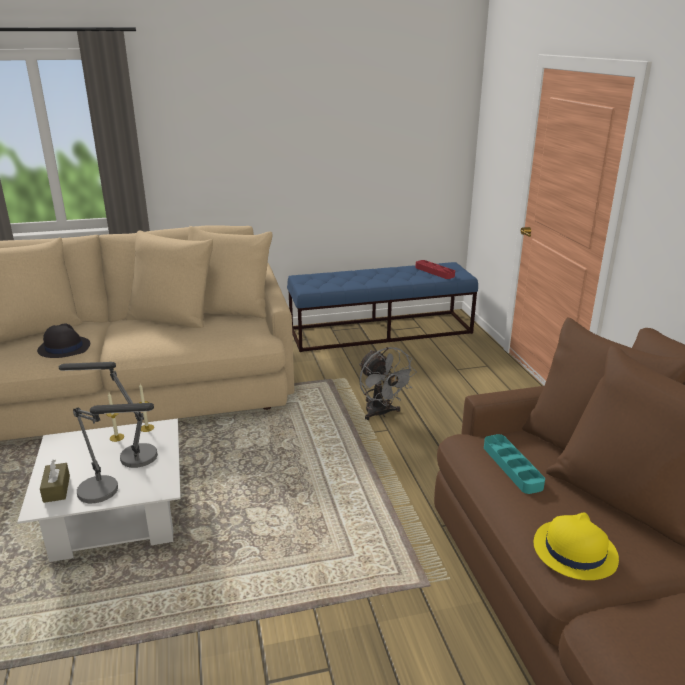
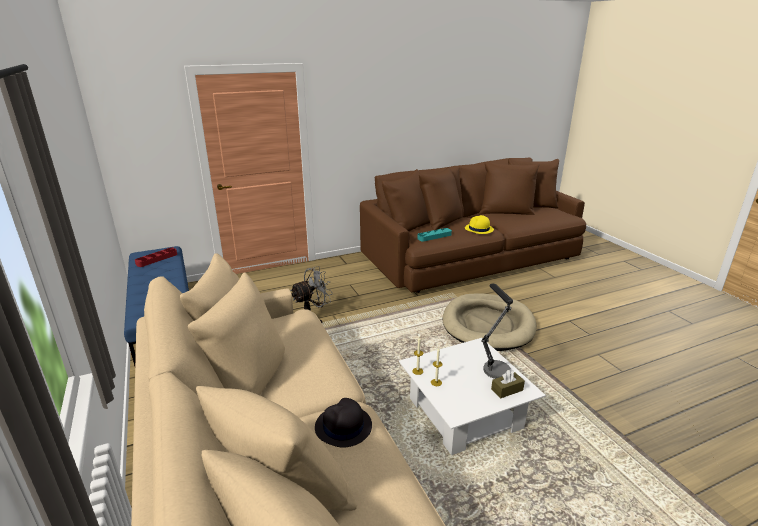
camera: 100 degrees left, 0 degrees up
table lamp [59,362,158,468] -> none
none -> beige dog bed [443,294,536,351]

